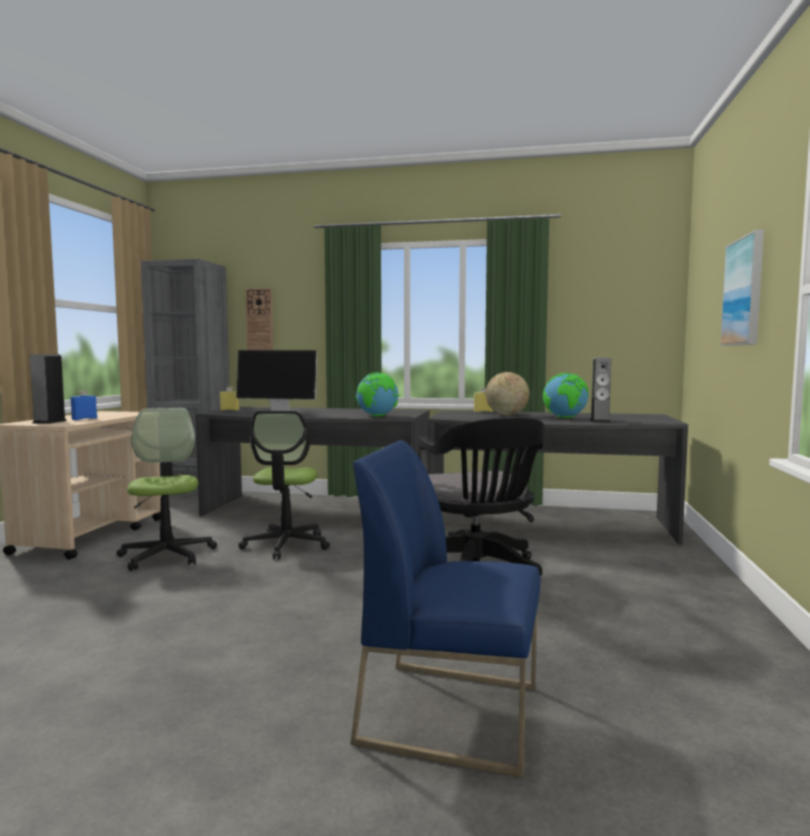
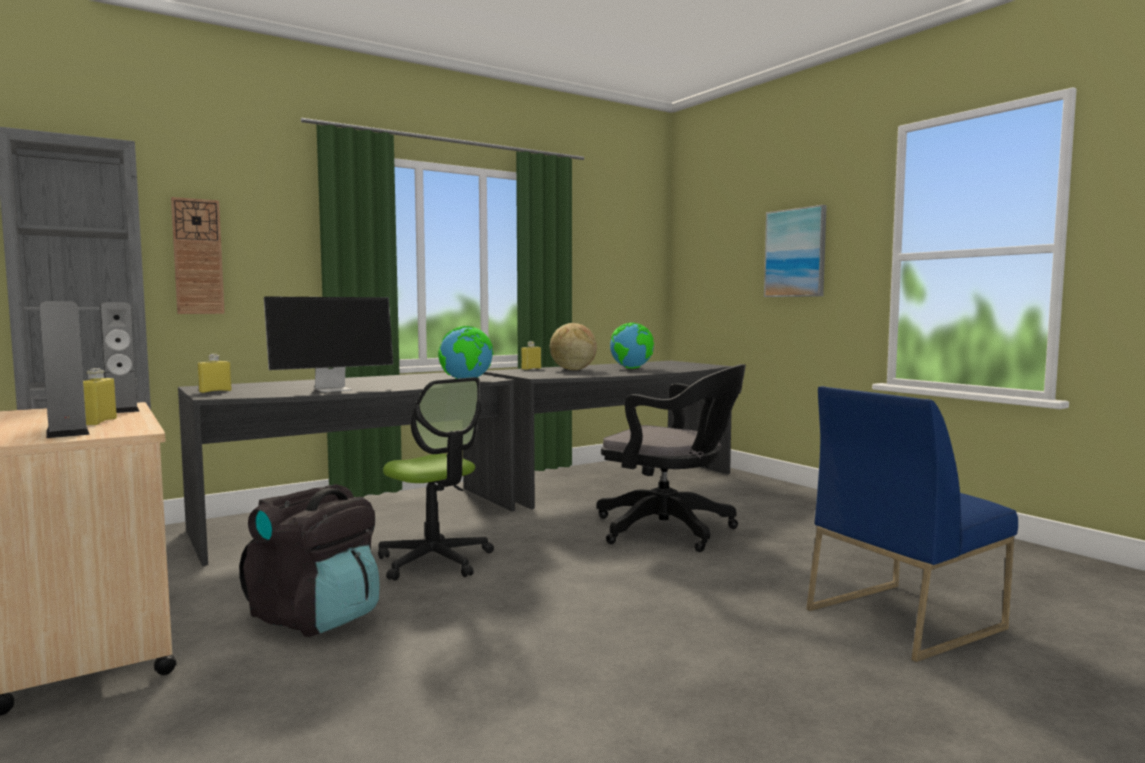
camera: 45 degrees left, 0 degrees up
blue bottle [71,390,97,420] -> yellow bottle [83,368,117,425]
office chair [116,408,217,571] -> black backpack [239,484,379,637]
speaker [590,358,611,423] -> speaker moved to [100,302,140,413]

